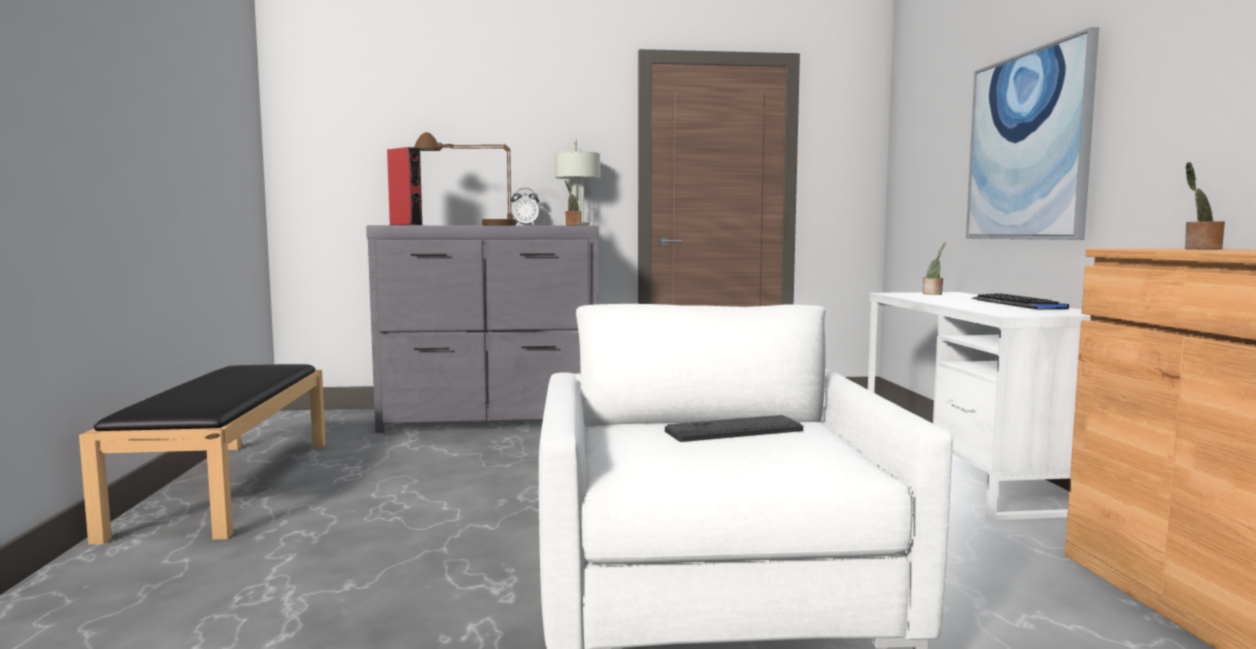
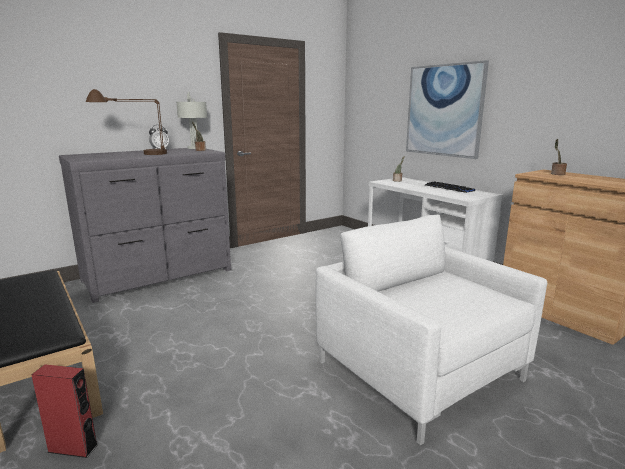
camera: 30 degrees left, 10 degrees up
red speaker [387,147,422,225] -> red speaker moved to [31,364,98,458]
keyboard [665,415,803,442] -> none

